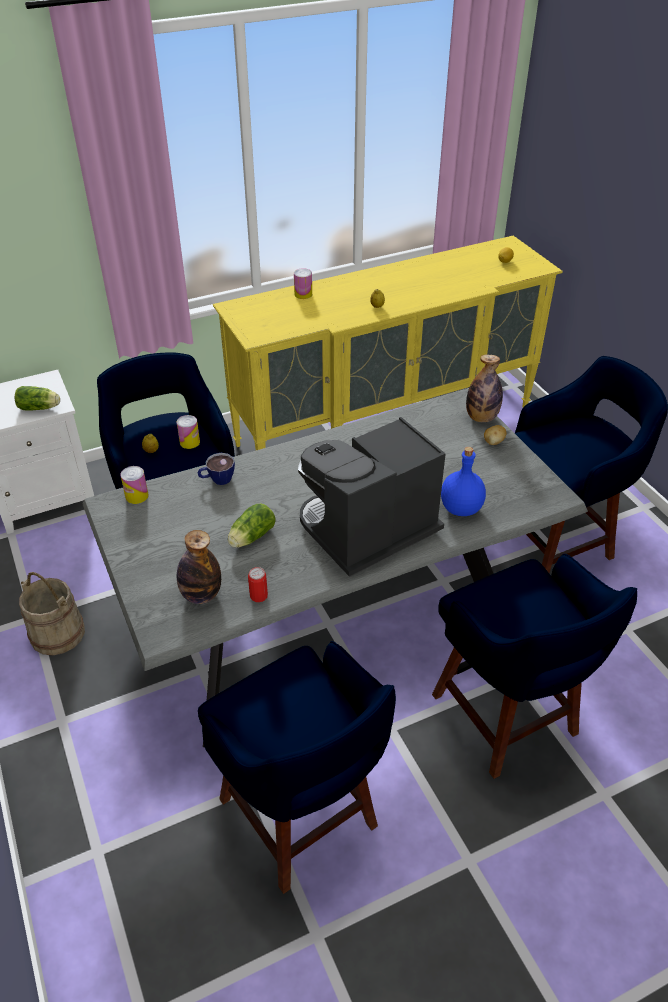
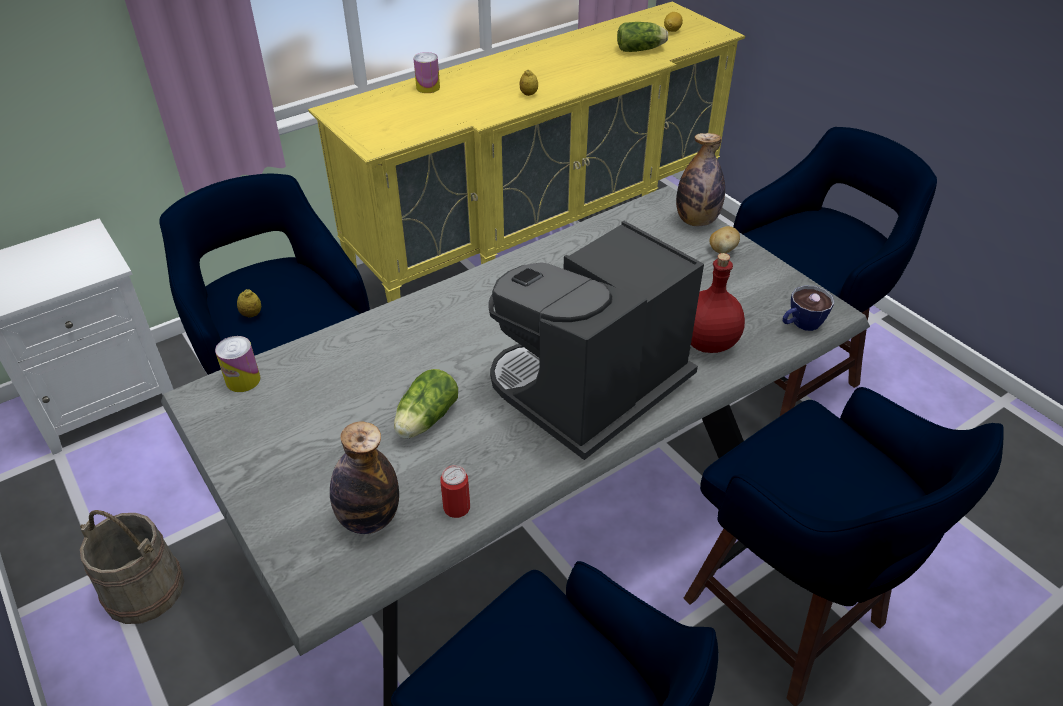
camera: 10 degrees left, 0 degrees up
lettuce [15,386,60,411] -> lettuce moved to [617,22,668,52]
can [177,415,200,449] -> none
cup [197,453,235,485] -> cup moved to [783,285,834,331]
blue bottle [441,447,486,516] -> red bottle [691,253,745,353]

